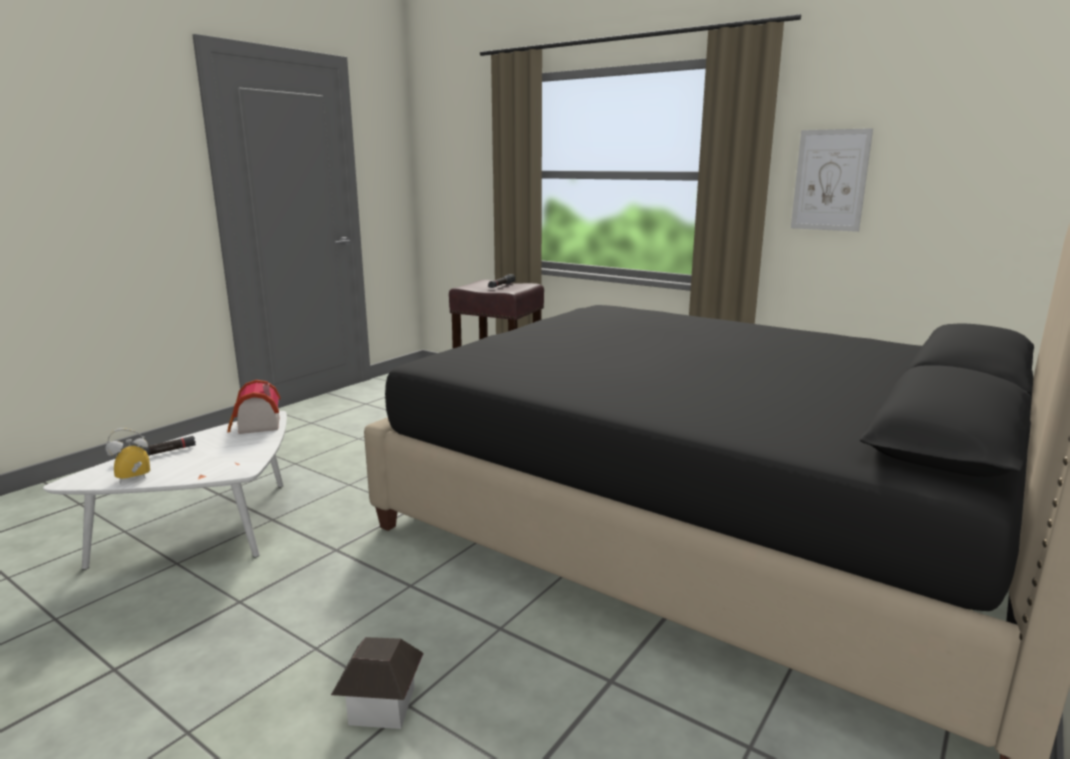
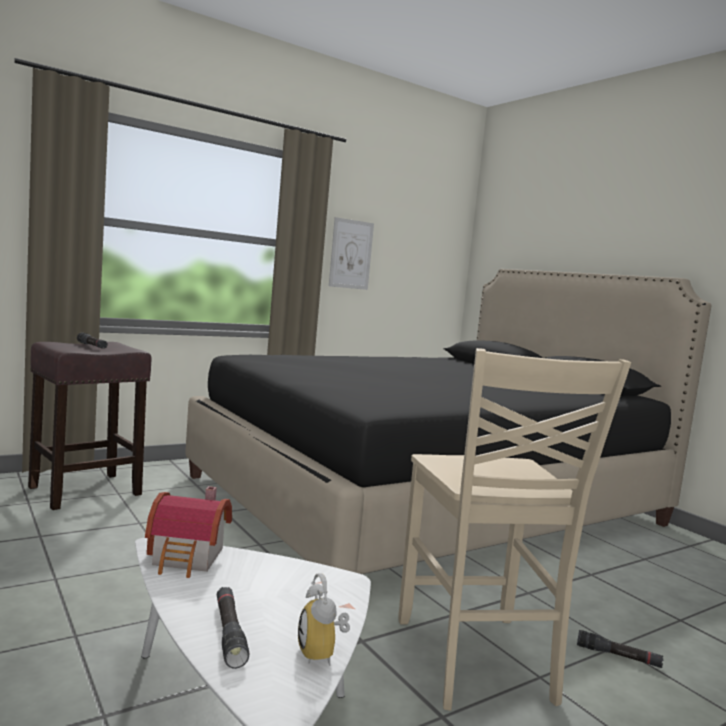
camera: 70 degrees left, 10 degrees down
toy house [331,637,424,729] -> black flashlight [577,630,663,668]
none -> beige chair [398,348,631,711]

